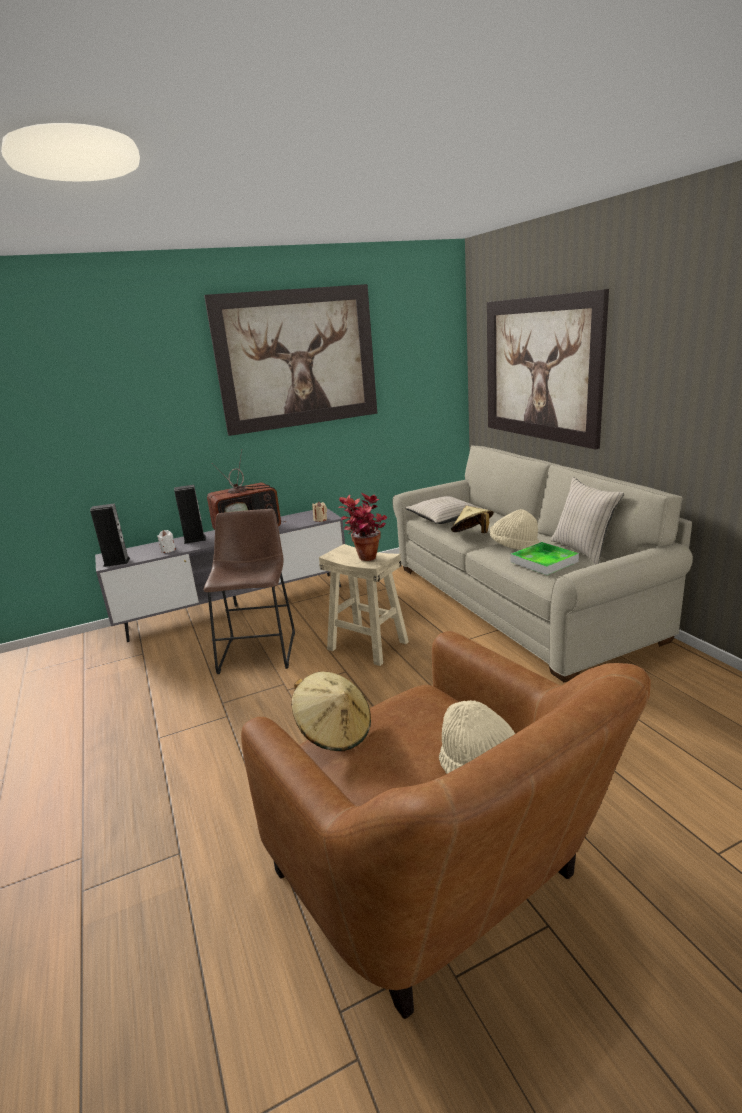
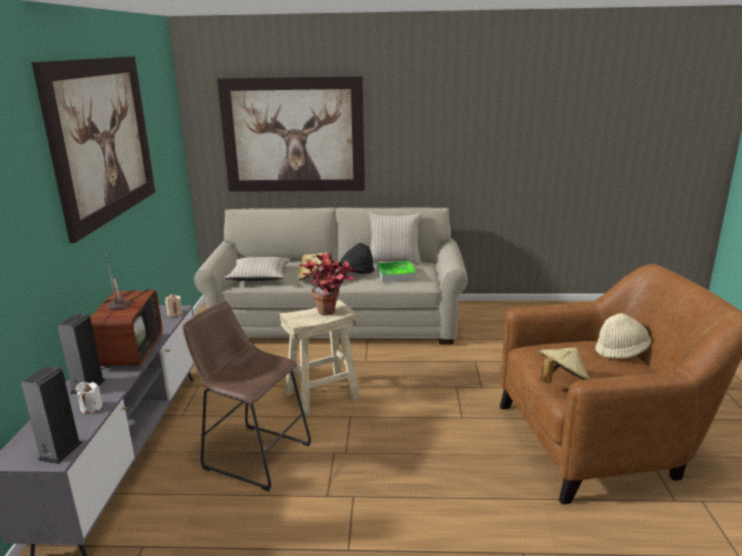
camera: 65 degrees left, 0 degrees up
beige hat [490,509,539,550] -> black hat [339,243,374,274]

